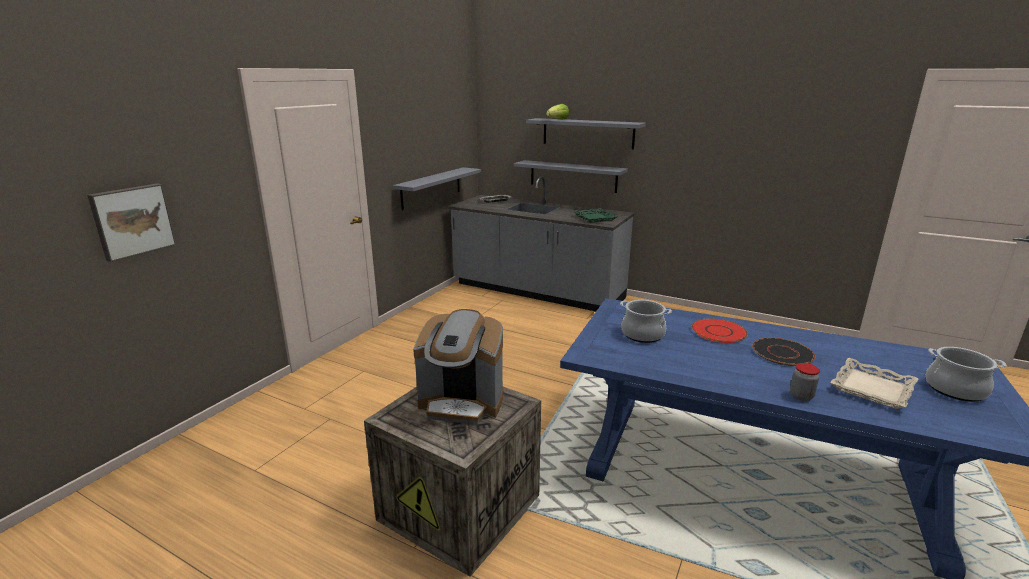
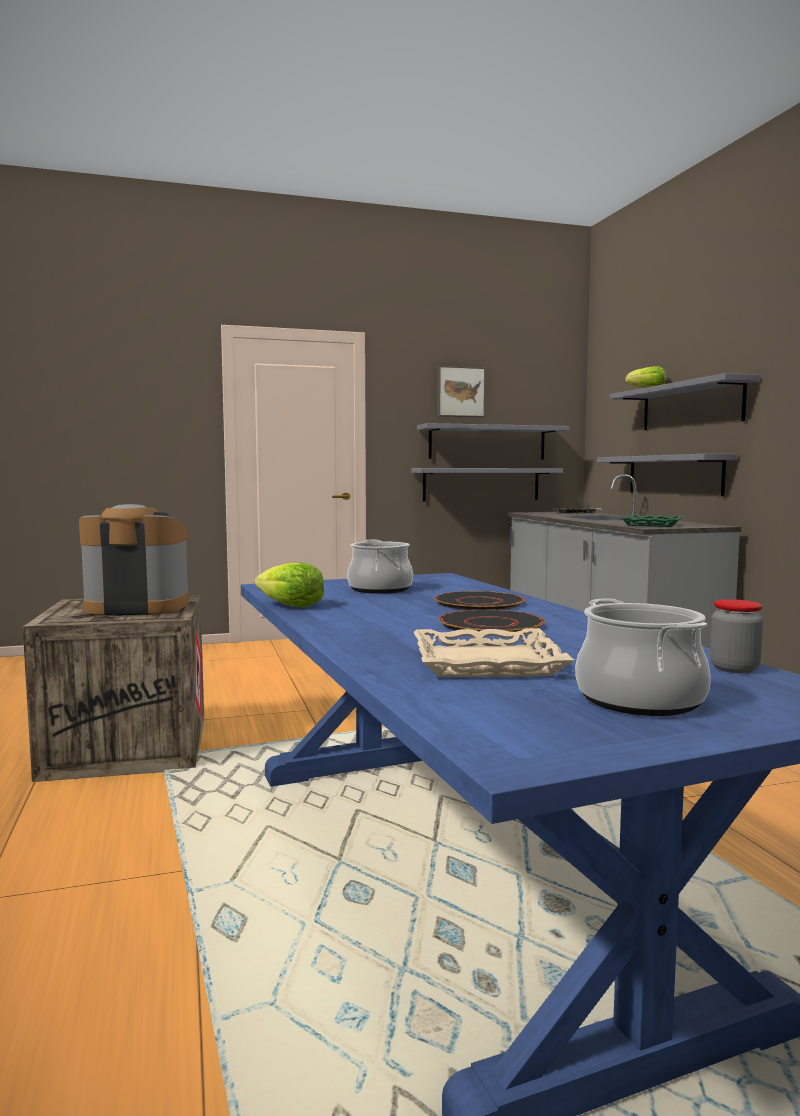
camera: 45 degrees right, 15 degrees down
picture [87,183,176,262] -> picture moved to [437,366,485,417]
coffee machine [413,309,503,425] -> coffee machine turned 120 degrees clockwise [79,504,189,615]
red plate [692,318,748,343] -> black plate [434,591,525,610]
jar [790,363,820,401] -> jar moved to [710,599,763,673]
none -> lettuce [255,563,324,607]
none -> grey shelf [417,423,569,459]

